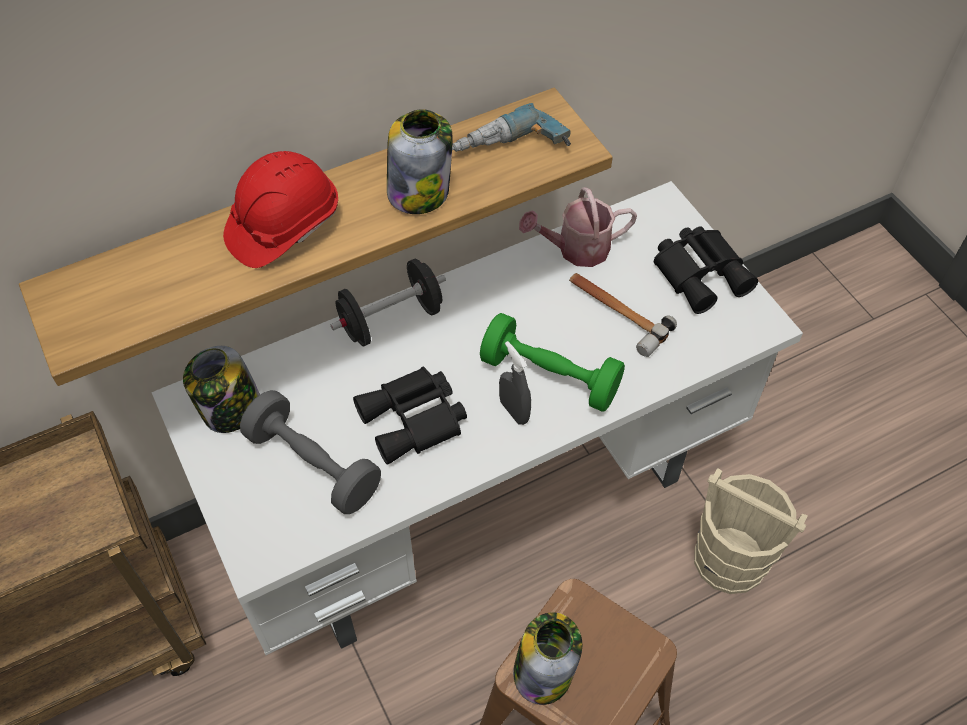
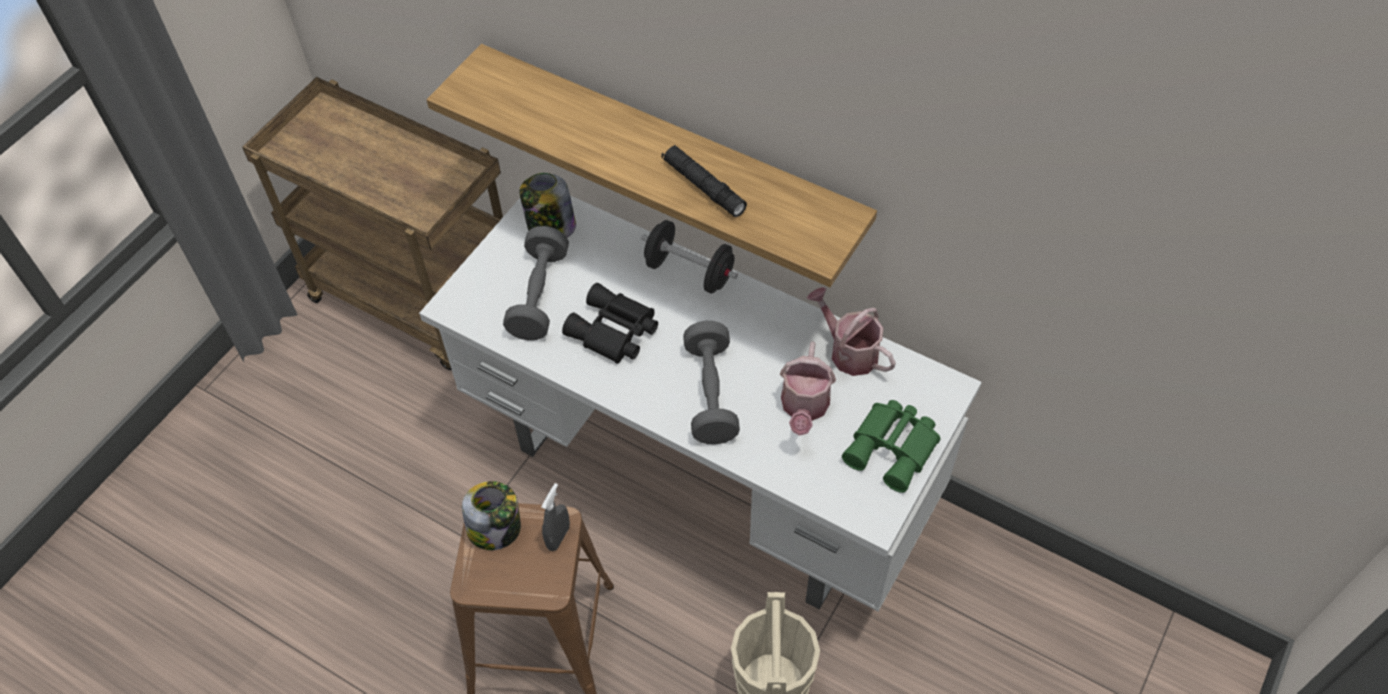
camera: 60 degrees right, 0 degrees up
red hard hat [223,151,338,268] -> none
jar [387,109,453,214] -> black flashlight [661,144,747,217]
power drill [452,103,571,152] -> none
green dumbbell [480,313,625,412] -> grey dumbbell [683,321,740,444]
grey spray bottle [499,341,531,425] -> grey spray bottle moved to [541,483,570,551]
hammer [569,273,677,357] -> watering can [780,342,836,436]
black binoculars [654,226,758,314] -> green binoculars [842,400,940,493]

